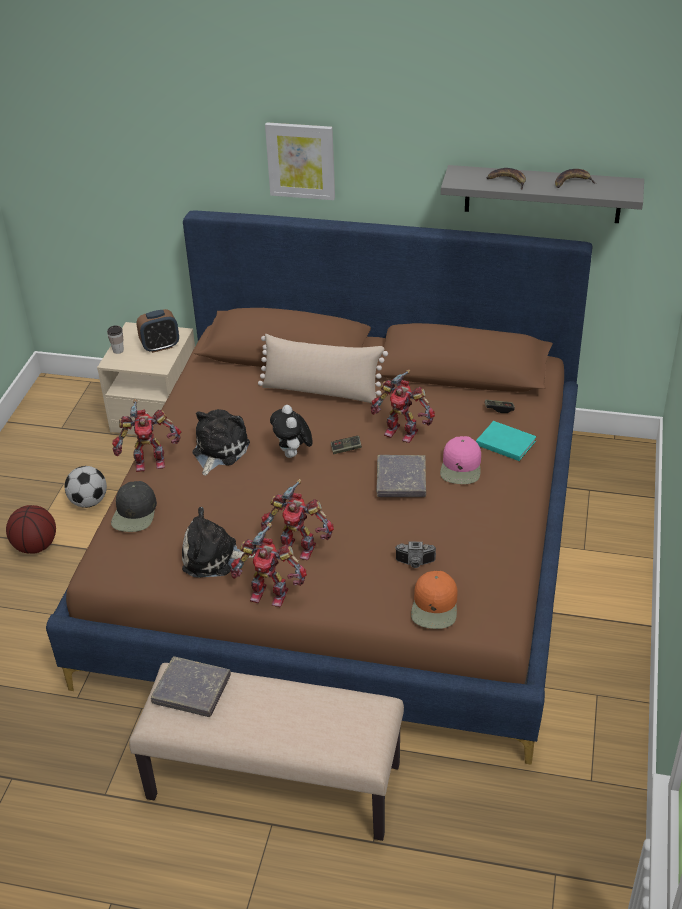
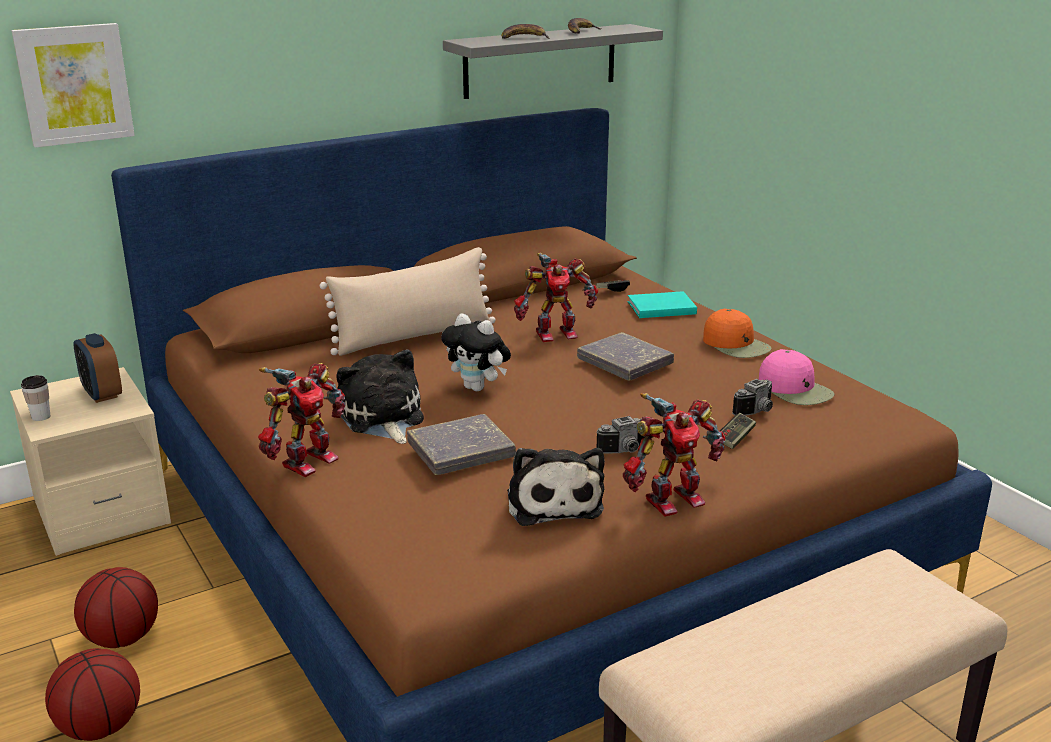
camera: 45 degrees left, 15 degrees down
football [65,466,107,508] -> basketball [74,567,158,648]
black cap [111,481,157,532] -> none
alarm clock [136,309,179,353] -> alarm clock turned 120 degrees clockwise [73,333,122,403]
grey book [151,656,231,717] -> grey book moved to [407,414,516,475]
plush toy [182,507,256,578] -> plush toy turned 60 degrees counterclockwise [507,448,605,526]
toy robot [261,479,334,560] -> camera [596,416,645,453]
picture [265,122,335,200] -> picture moved to [12,23,135,148]
game controller [331,436,362,454] -> game controller moved to [720,413,756,449]
orange cap [411,571,457,629] -> orange cap moved to [703,309,772,358]
pink cap [440,436,481,484] -> pink cap moved to [759,349,834,405]

